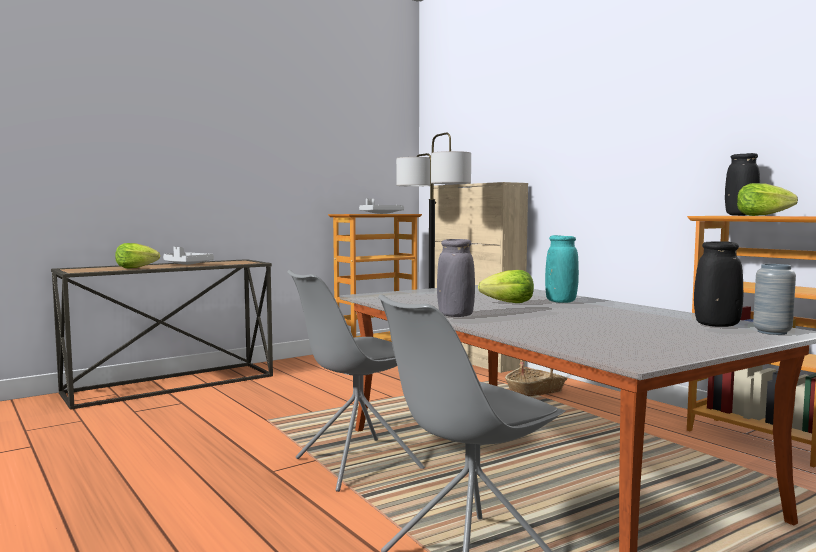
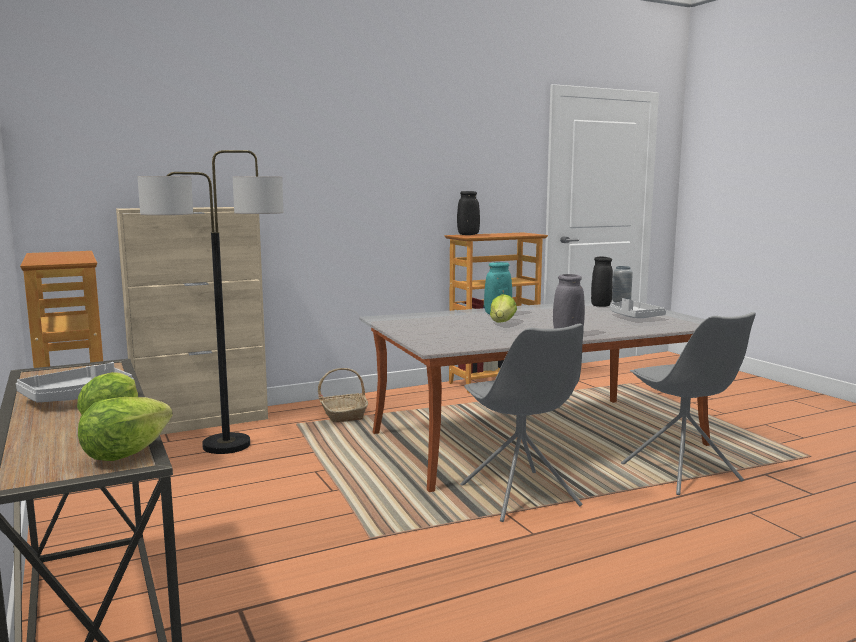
camera: 80 degrees left, 5 degrees up
grey tray [359,199,404,214] -> grey tray moved to [610,298,666,318]
lettuce [737,183,798,216] -> lettuce moved to [78,397,173,461]

